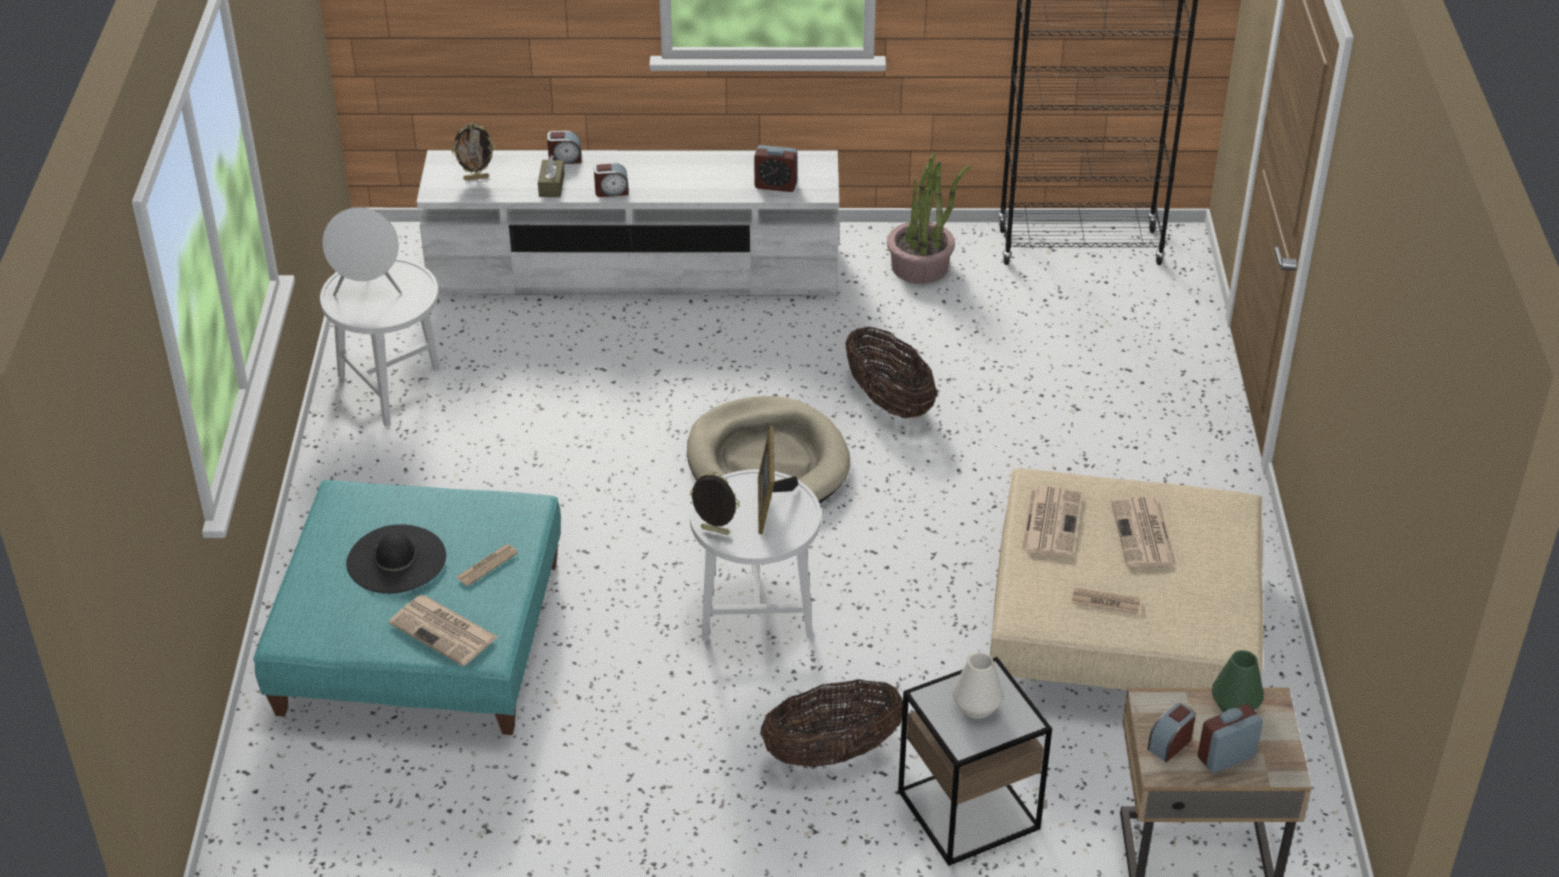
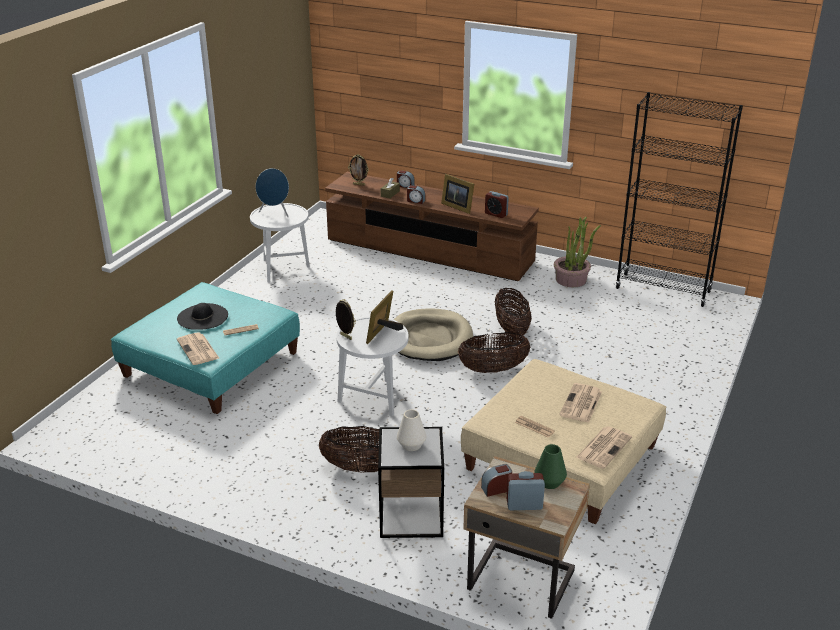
camera: 25 degrees right, 10 degrees down
white speaker [322,207,402,296] -> blue speaker [256,168,289,217]
white tv stand [417,150,839,295] -> brown tv stand [325,172,539,281]
newspaper [1021,486,1081,558] -> newspaper moved to [576,426,632,469]
none -> picture frame [441,174,474,214]
none -> basket [458,332,531,373]

